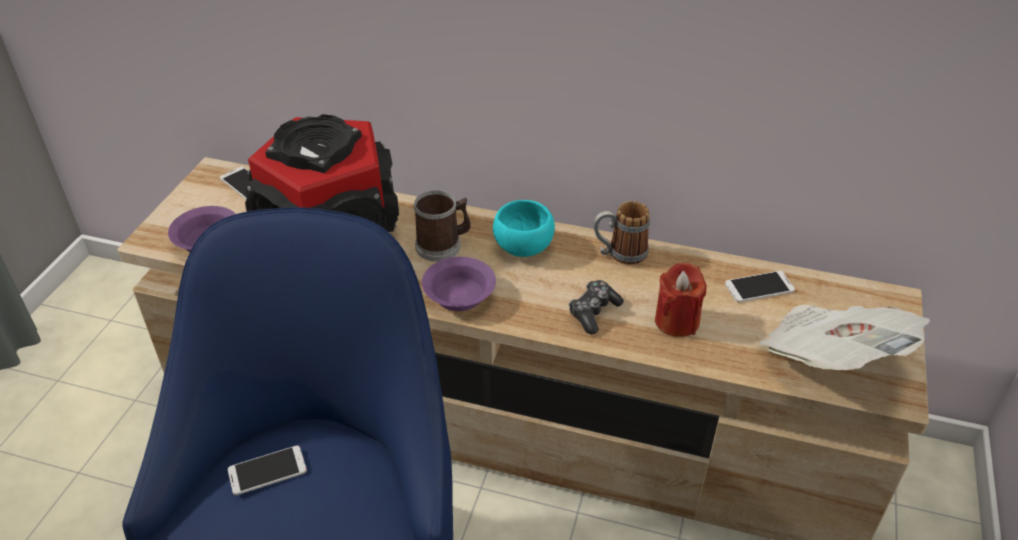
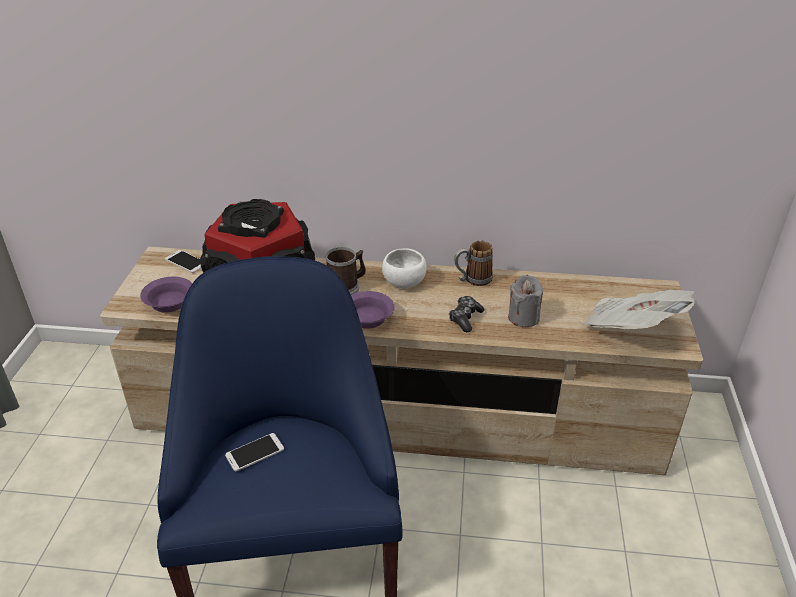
camera: 10 degrees left, 5 degrees down
turquoise bowl [493,200,555,257] -> white bowl [382,248,426,289]
red candle [655,263,707,337] -> grey candle [508,275,543,327]
phone [725,271,795,302] -> none

